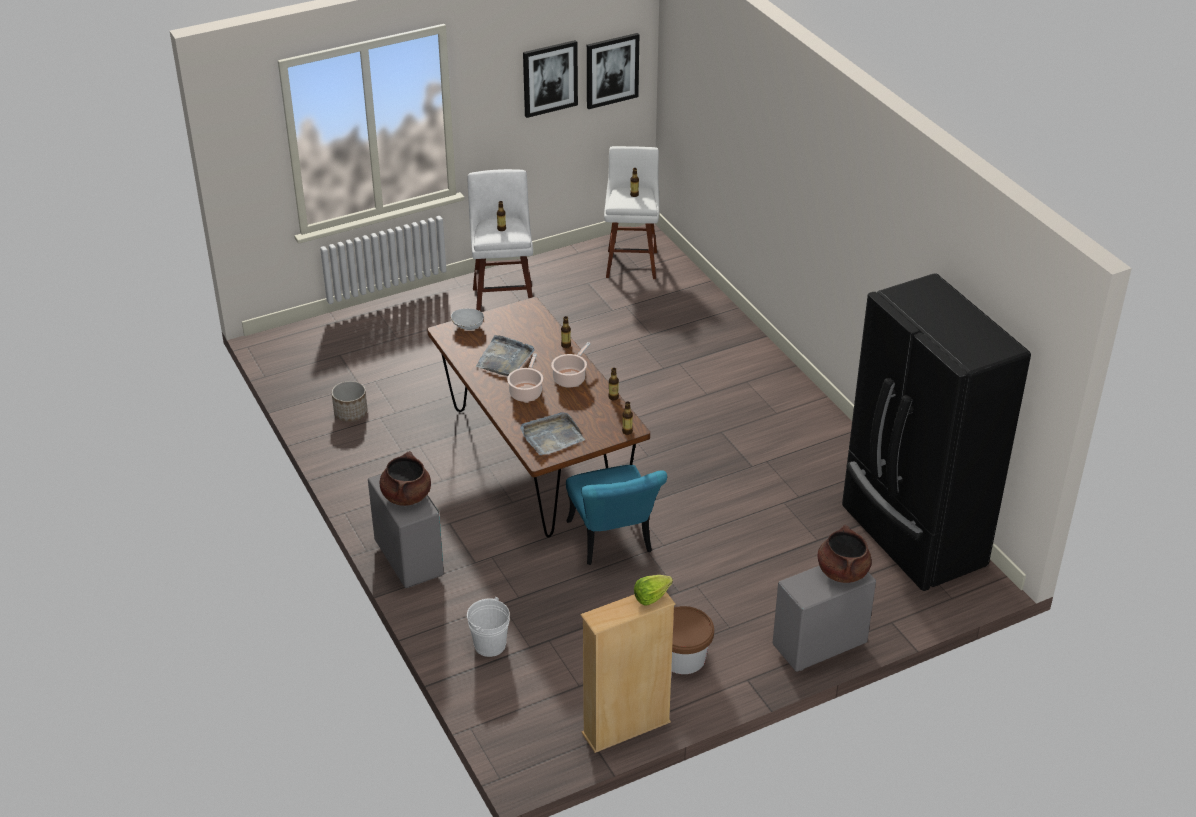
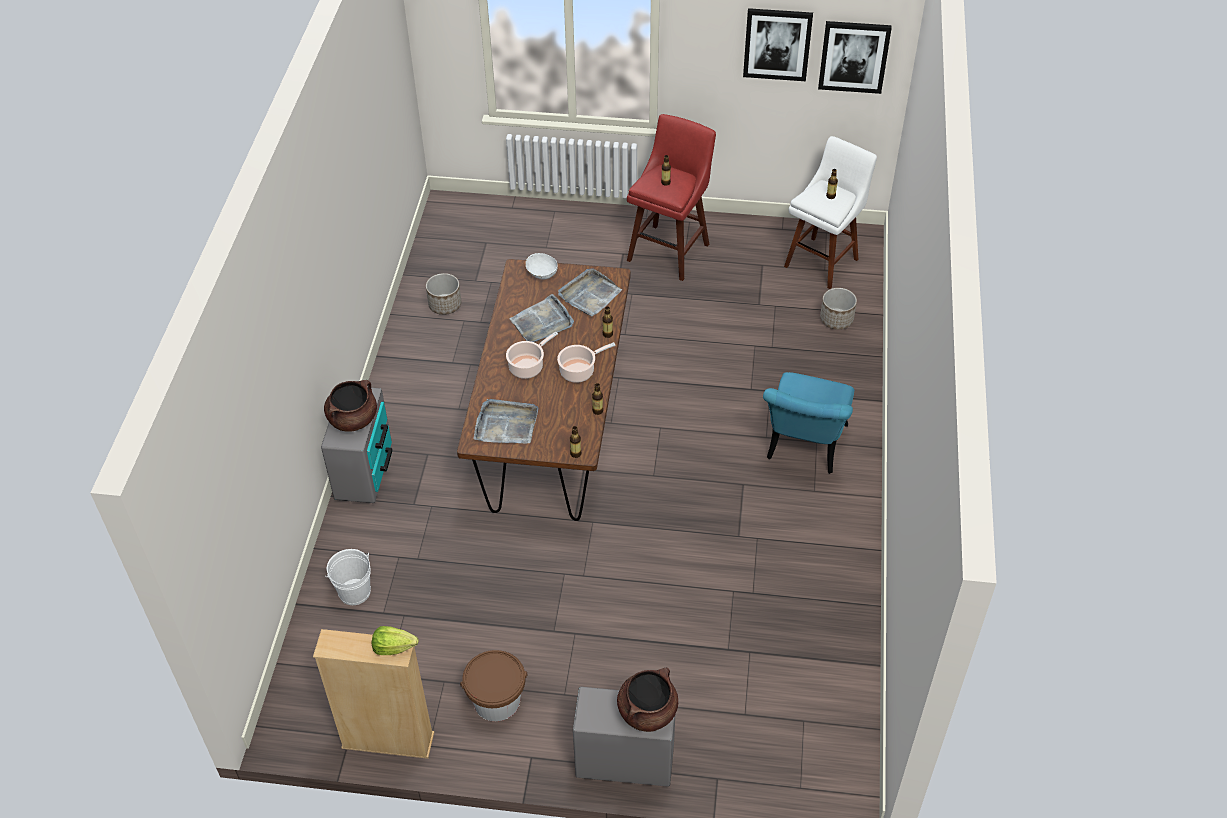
camera: 35 degrees right, 10 degrees up
white stool [467,169,533,311] -> red stool [627,114,716,281]
turquoise chair [566,465,667,565] -> turquoise chair moved to [763,372,854,474]
black fridge [842,273,1031,591] -> none
none -> grey tray [558,268,622,316]
none -> planter [820,288,857,330]

